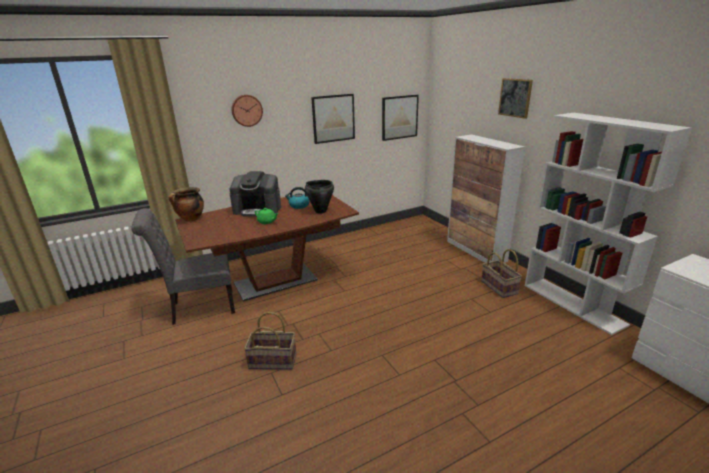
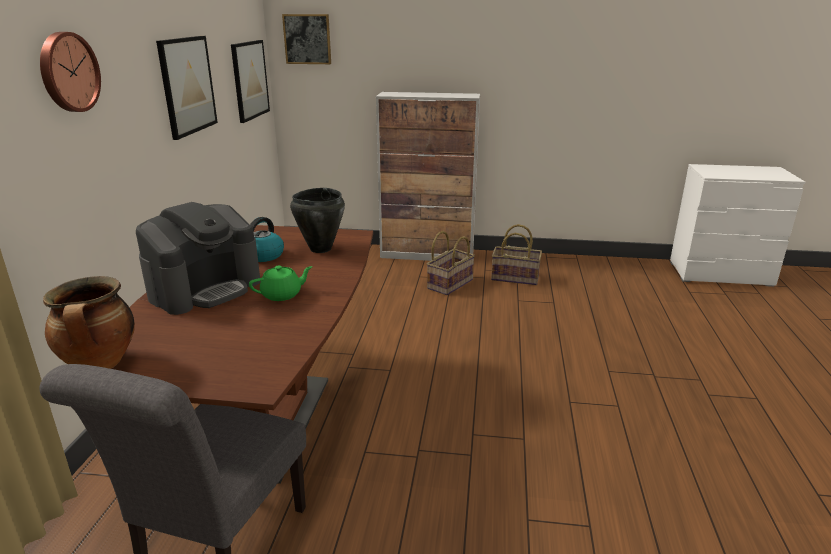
camera: 55 degrees left, 0 degrees up
basket [244,312,296,370] -> basket moved to [427,231,475,295]
picture [498,78,533,119] -> picture moved to [282,14,331,64]
white bookcase [525,113,692,335] -> none

